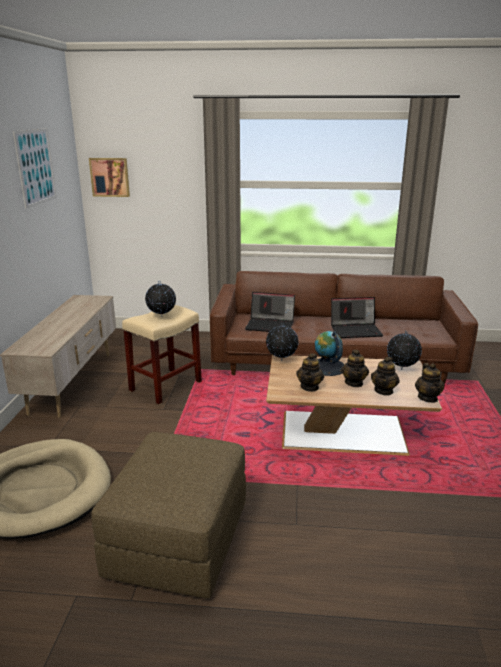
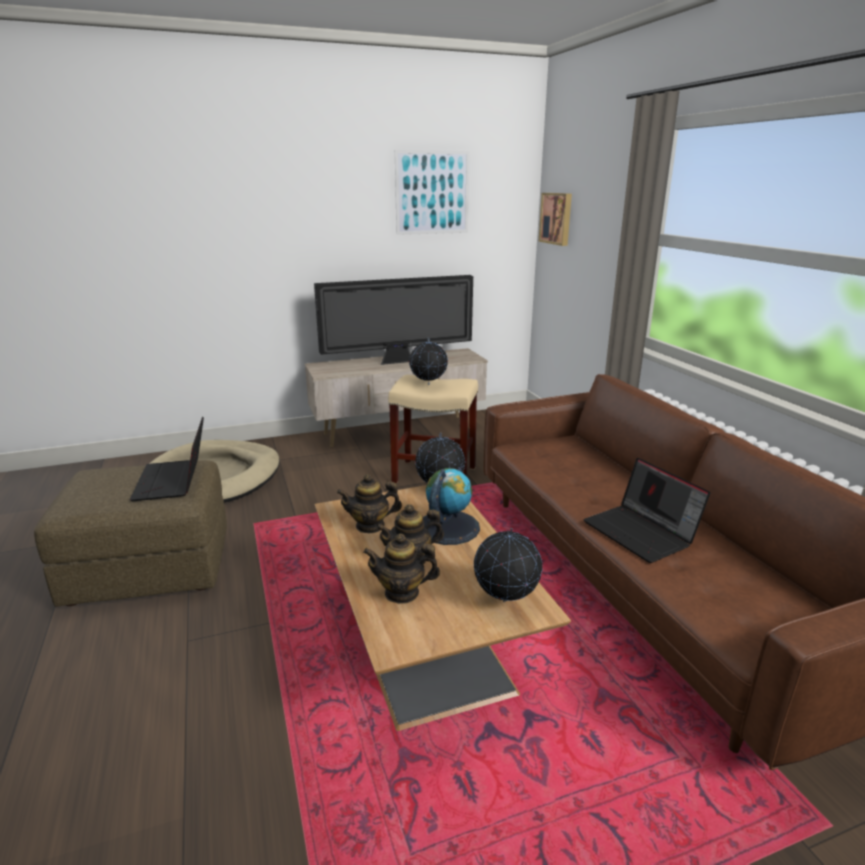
camera: 65 degrees right, 0 degrees up
laptop [245,292,295,332] -> laptop moved to [130,417,204,501]
teapot [415,363,445,403] -> none
none -> television [314,275,473,365]

